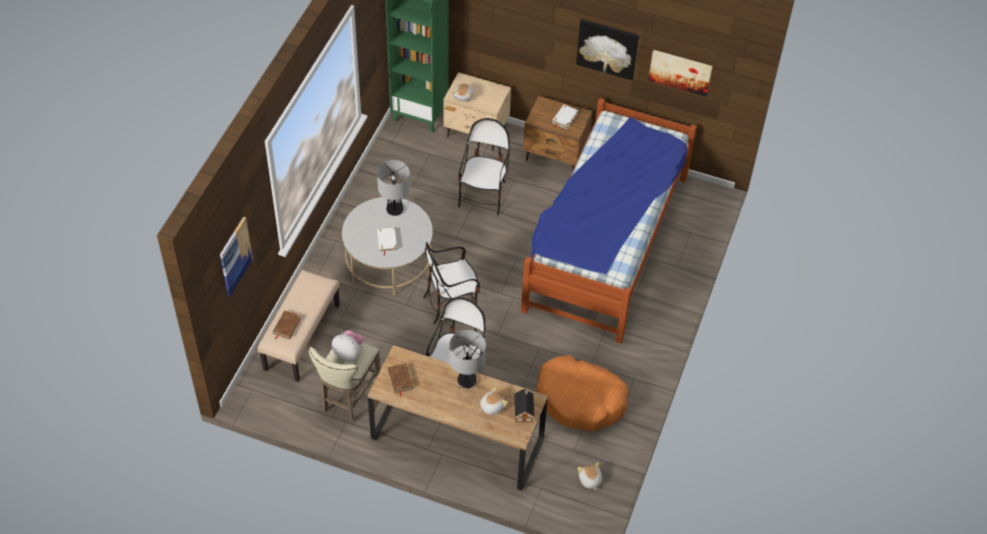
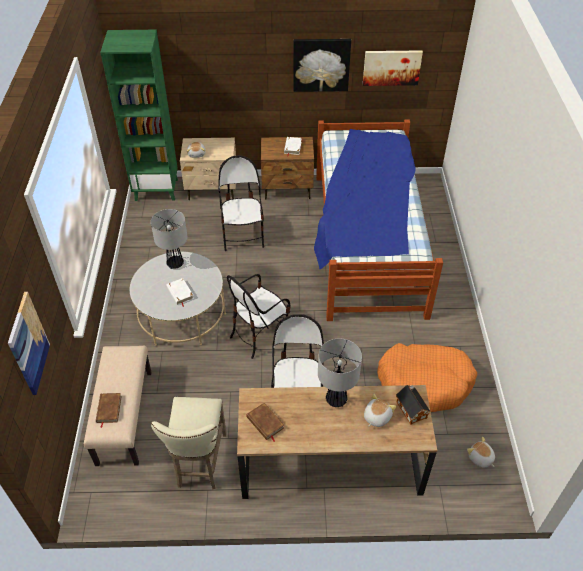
camera: 20 degrees left, 5 degrees down
plush toy [332,330,365,362] -> none

